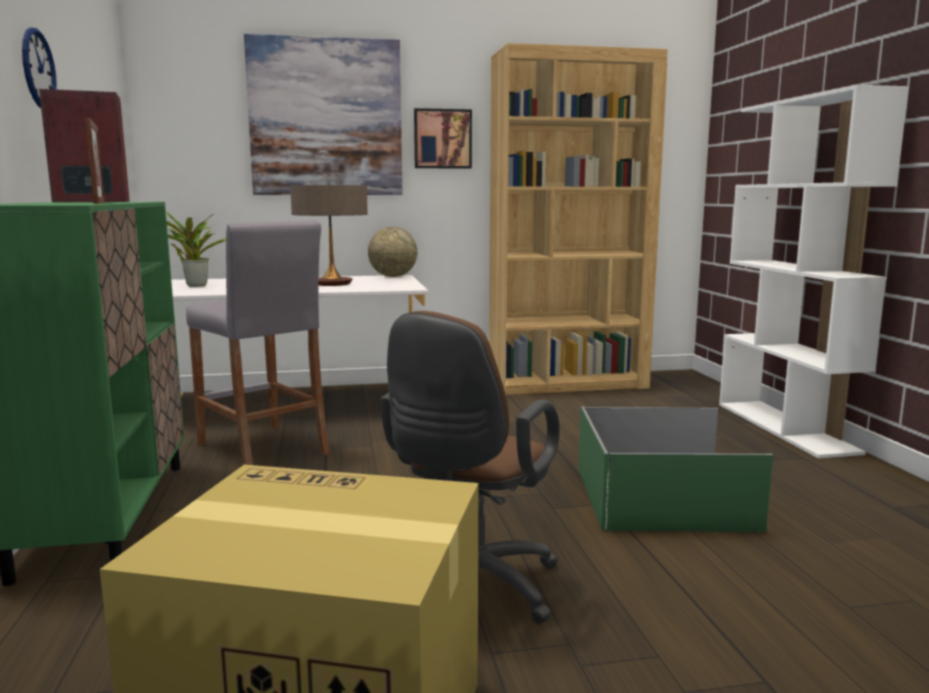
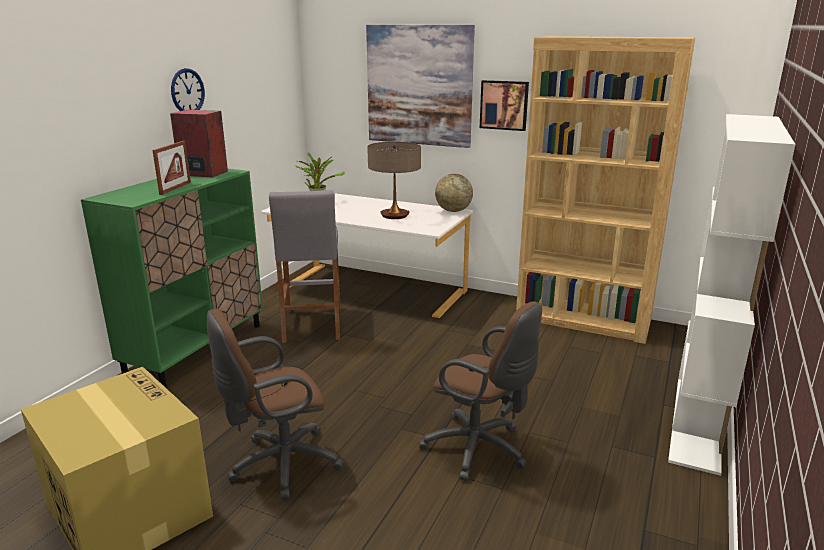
camera: 35 degrees right, 10 degrees up
green storage box [579,406,773,532] -> brown office chair [419,302,542,481]

